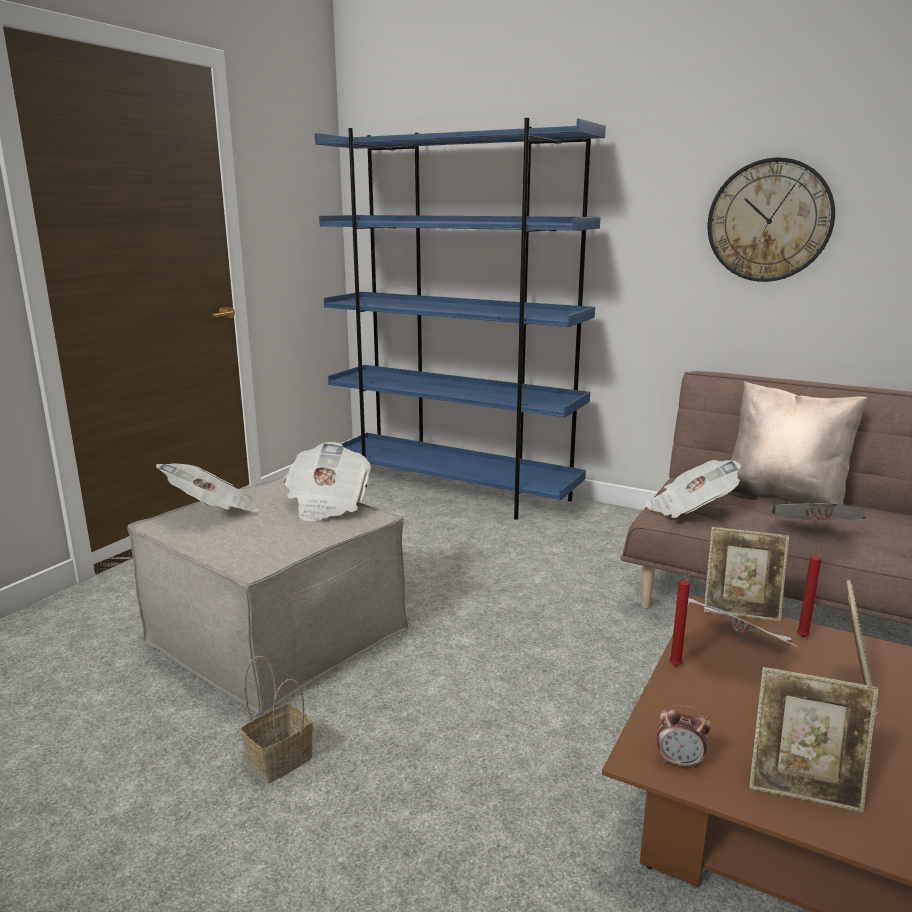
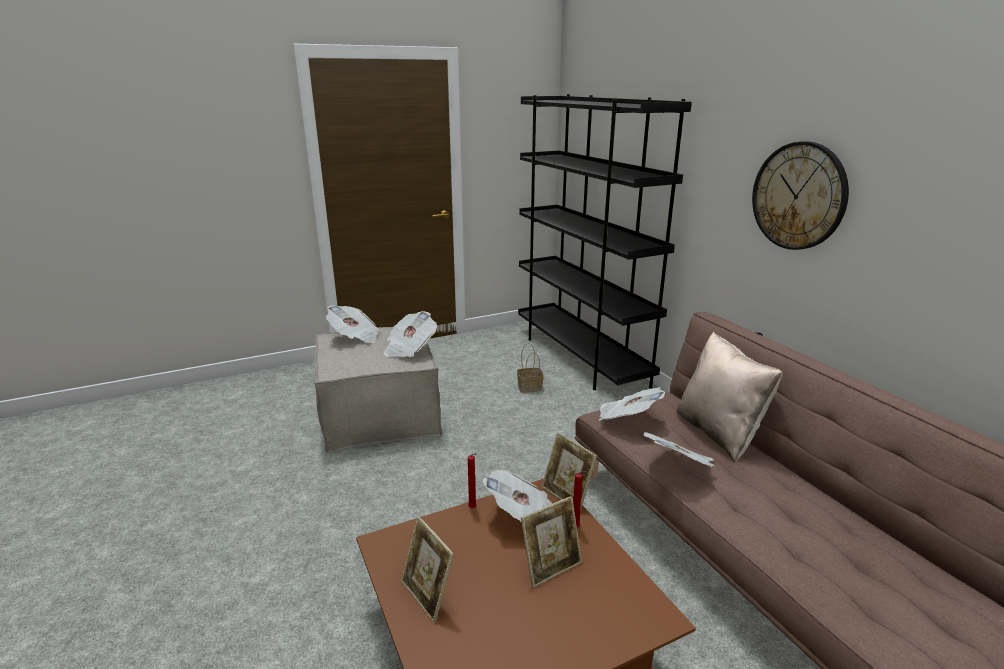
camera: 35 degrees right, 5 degrees up
basket [240,656,313,784] -> basket moved to [517,343,544,393]
blue bookcase [315,118,606,520] -> black bookcase [518,94,692,390]
alarm clock [657,705,711,770] -> none

